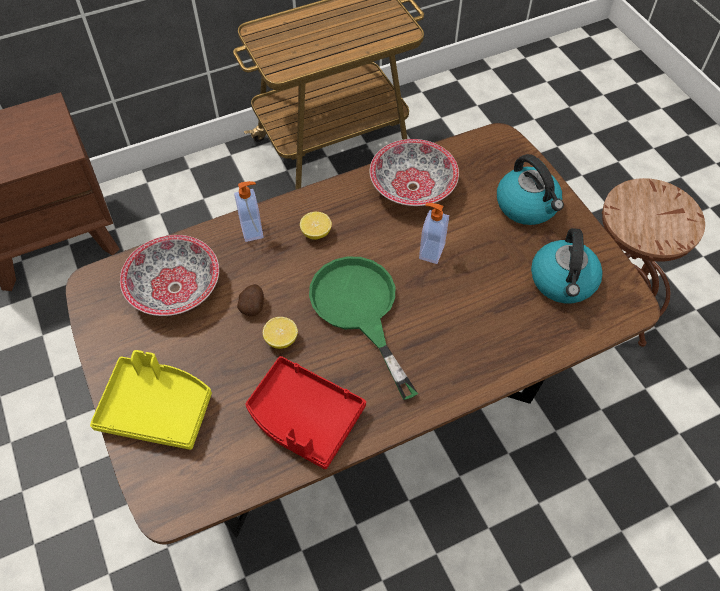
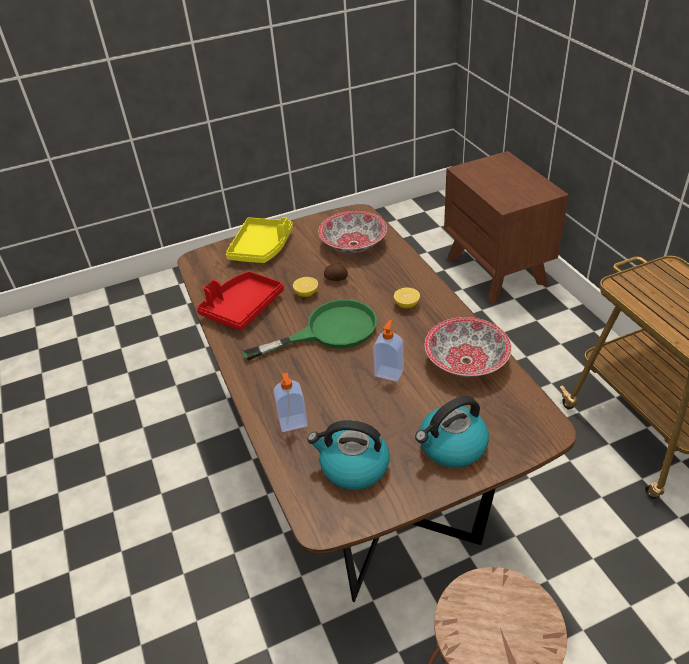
camera: 95 degrees right, 15 degrees down
soap dispenser [234,181,263,242] -> soap dispenser moved to [273,373,308,432]

